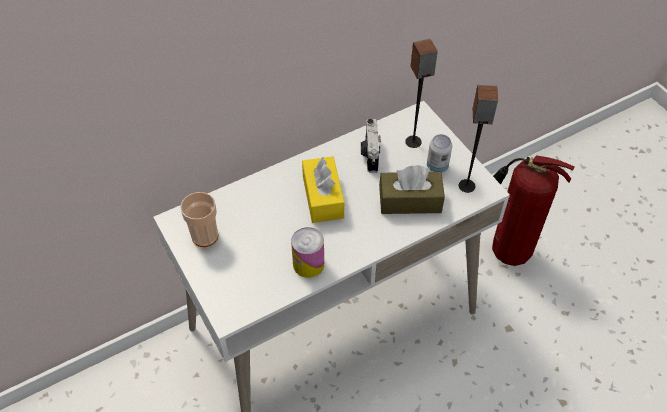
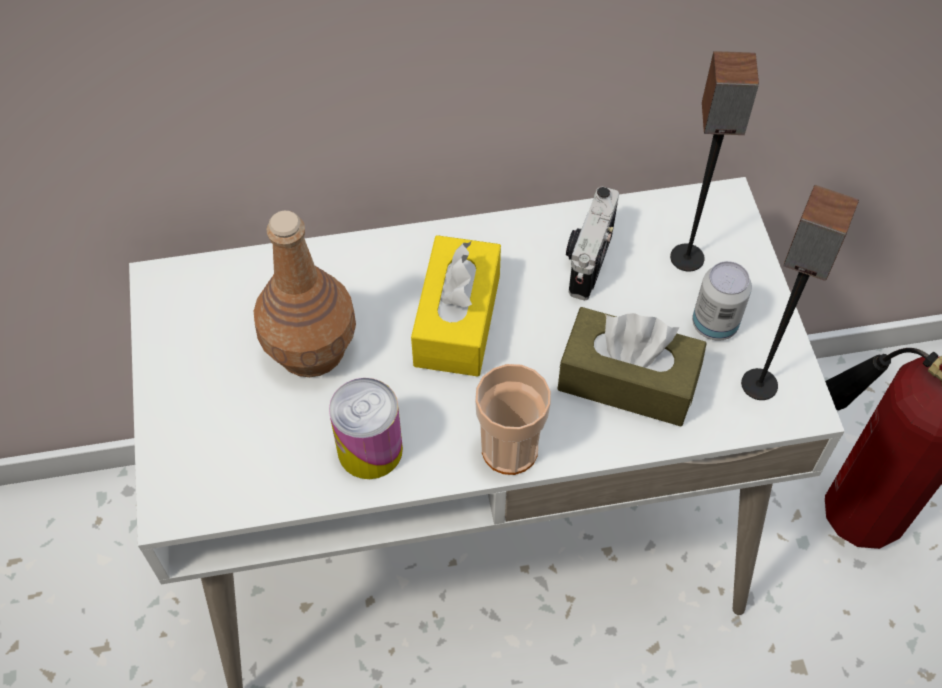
camera: 20 degrees right, 5 degrees up
cup [180,192,218,247] -> cup moved to [475,364,551,475]
none -> brown bottle [254,211,356,377]

